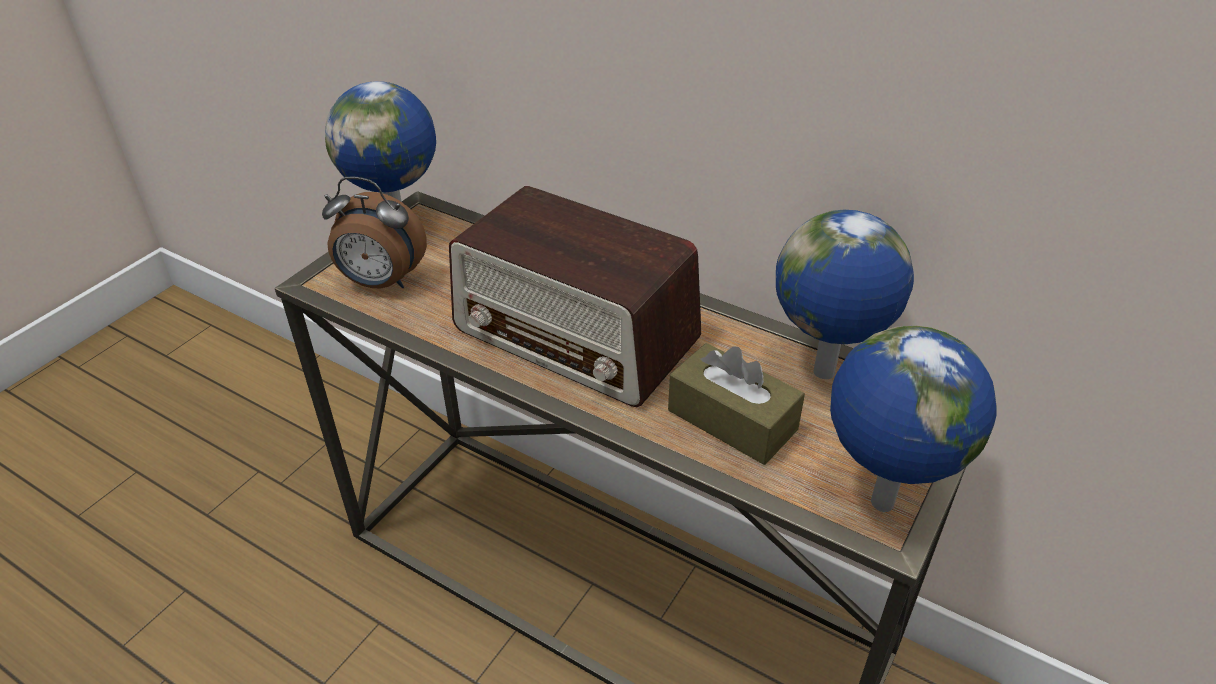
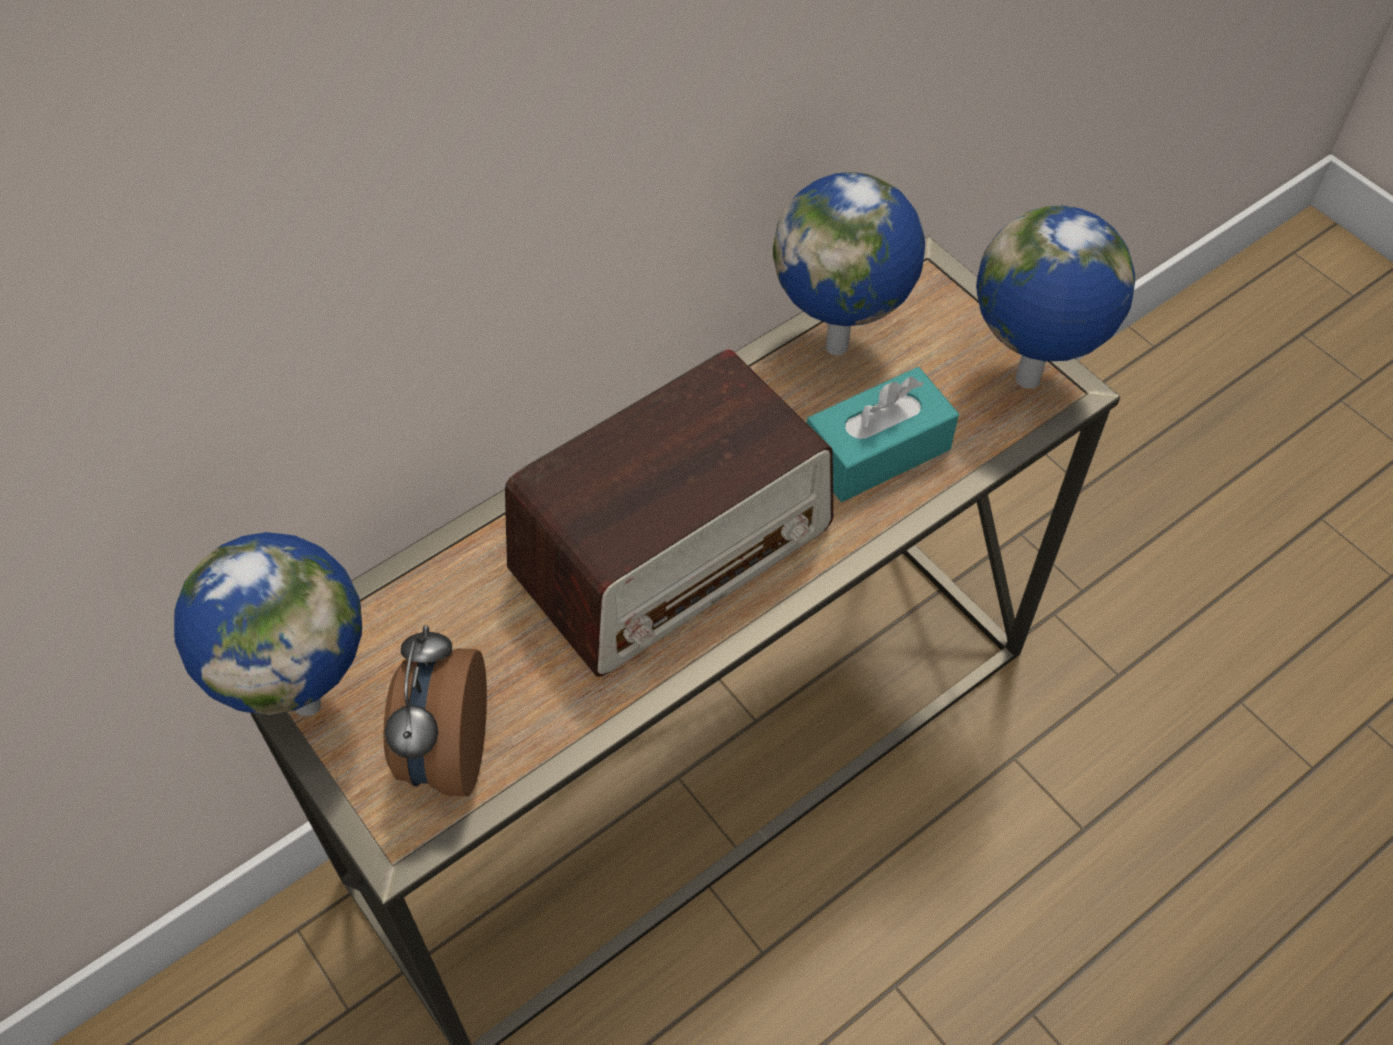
camera: 70 degrees left, 15 degrees up
alarm clock [322,177,427,288] -> alarm clock turned 150 degrees clockwise [383,625,487,796]
brown tissue box [668,343,805,465] -> turquoise tissue box [807,367,959,502]

